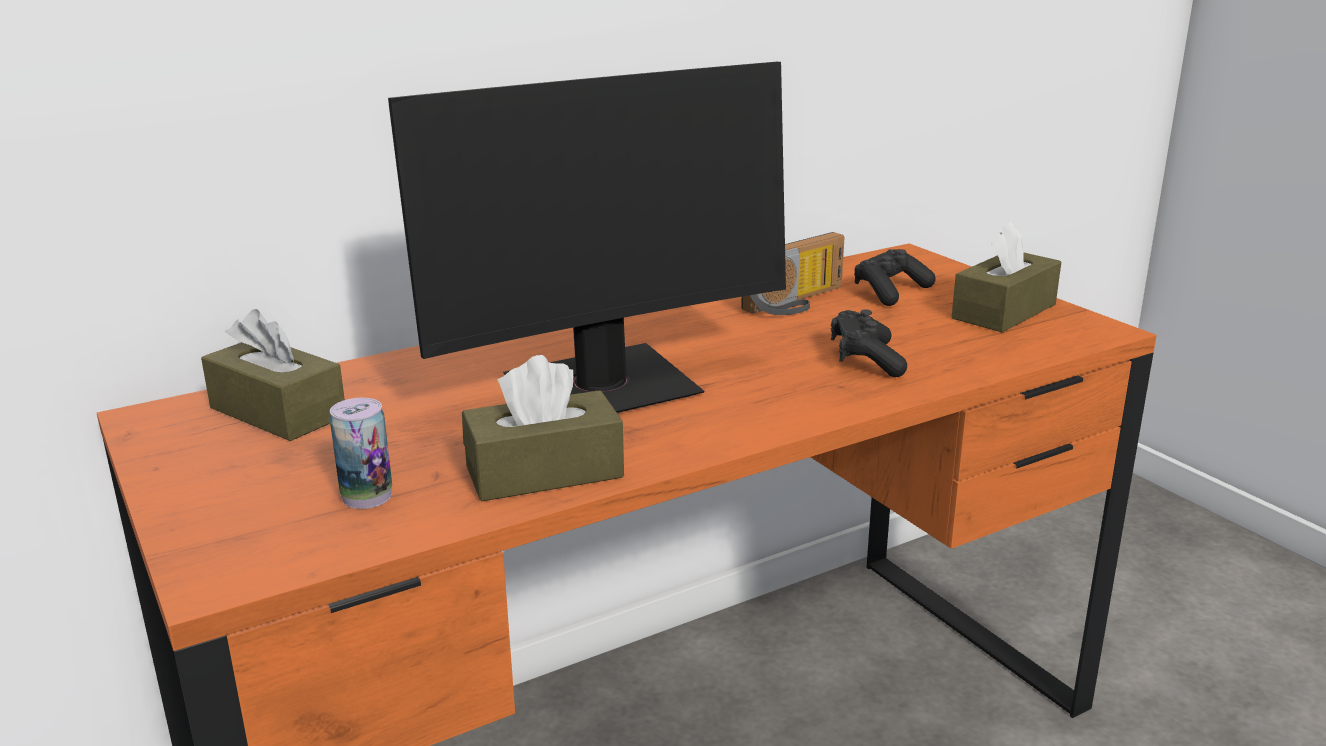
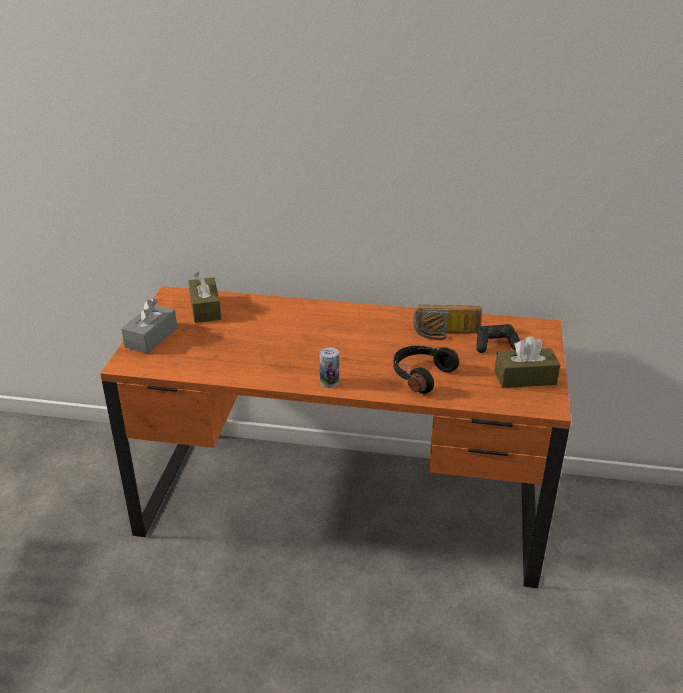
camera: 40 degrees right, 10 degrees up
can [330,398,392,509] -> can moved to [319,347,339,388]
monitor [388,62,786,413] -> none
brown tissue box [462,355,624,501] -> none
black game controller [831,309,907,377] -> black headphones [393,346,459,394]
none -> grey tissue box [121,298,177,354]

